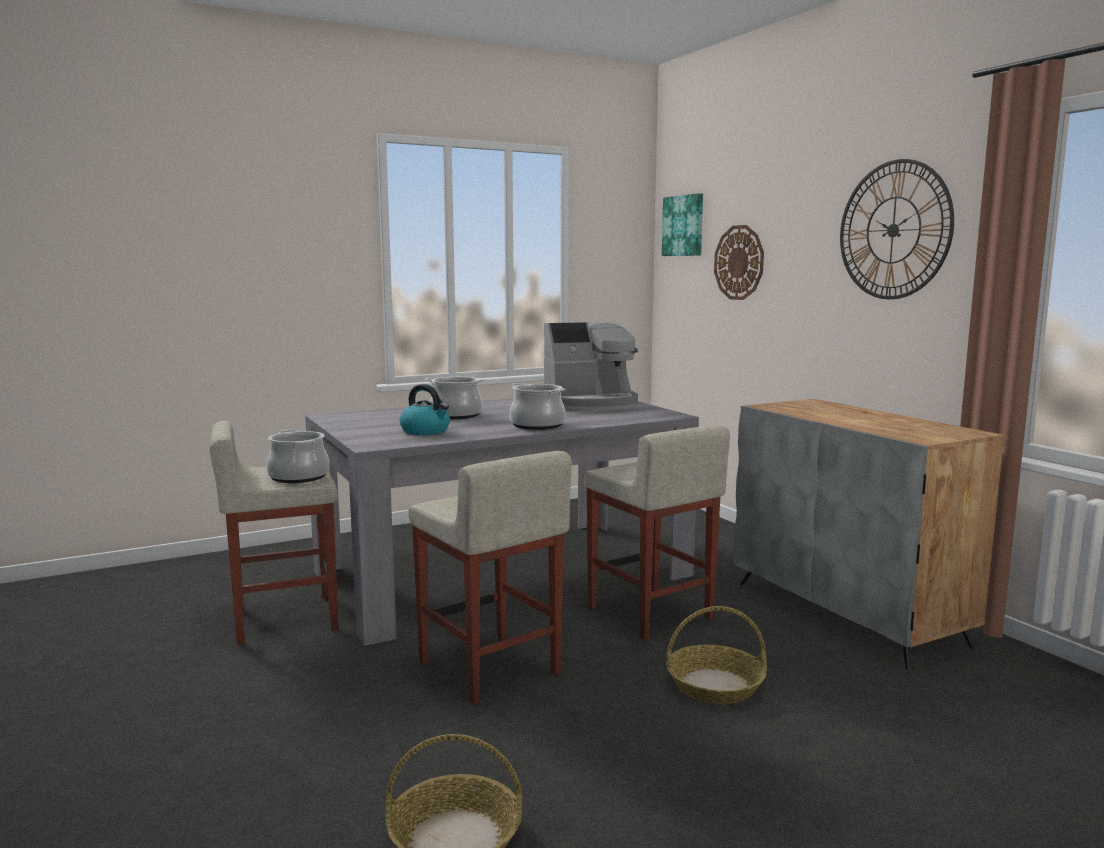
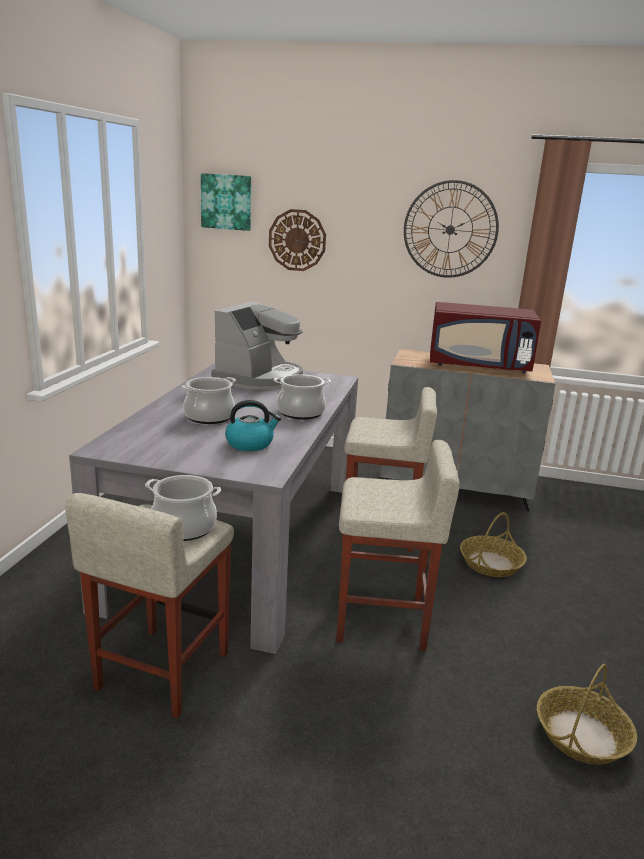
camera: 50 degrees left, 10 degrees up
none -> red microwave [430,302,541,374]

